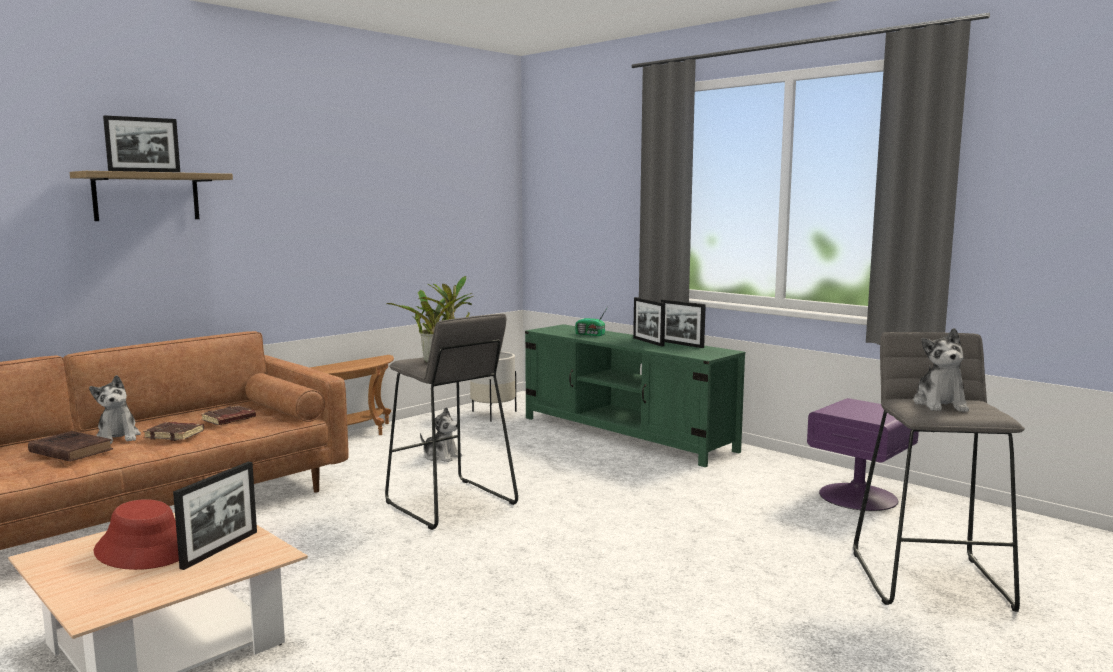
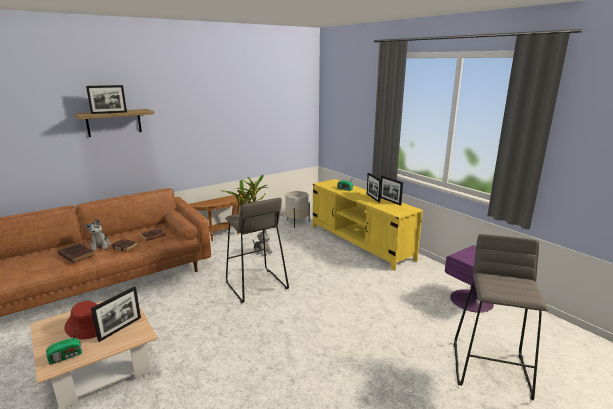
camera: 10 degrees right, 10 degrees up
green tv stand [525,324,745,467] -> yellow tv stand [313,179,423,271]
plush toy [913,328,969,412] -> none
none -> radio [46,325,82,365]

